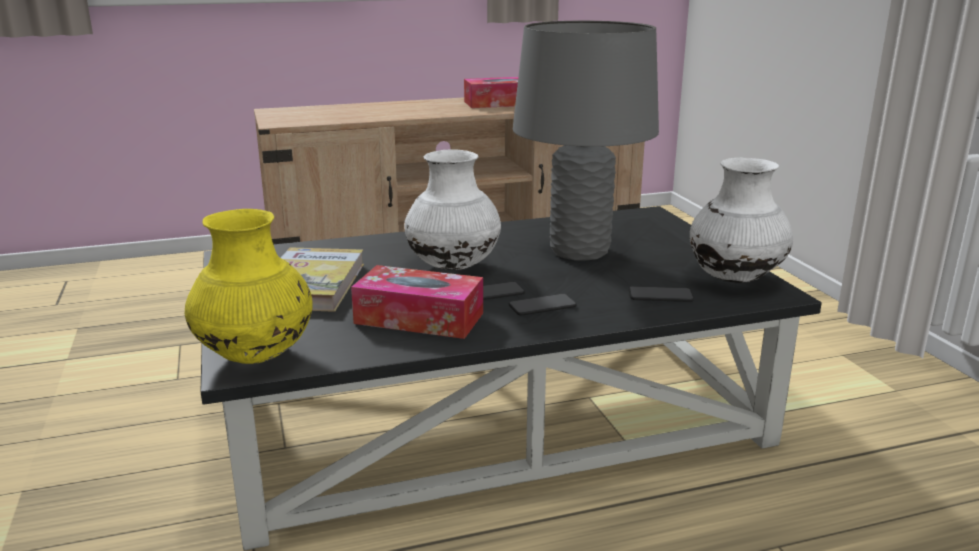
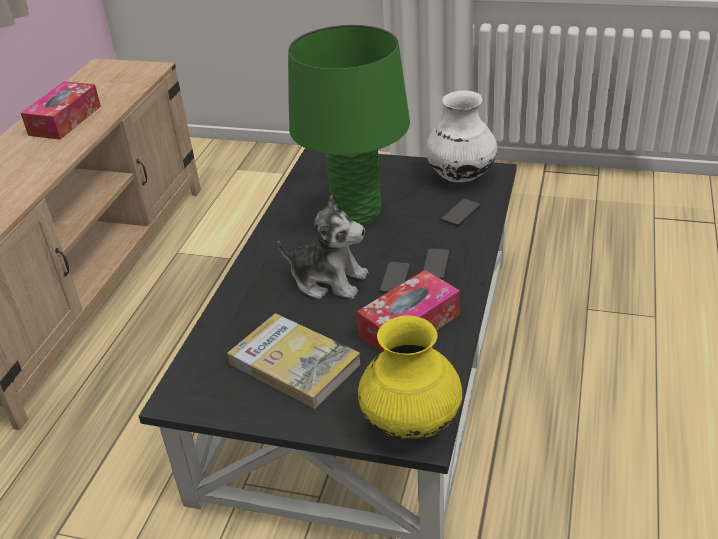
camera: 55 degrees left, 15 degrees up
white vase [404,150,501,270] -> plush toy [278,195,369,299]
grey table lamp [513,21,659,261] -> green table lamp [288,25,410,226]

